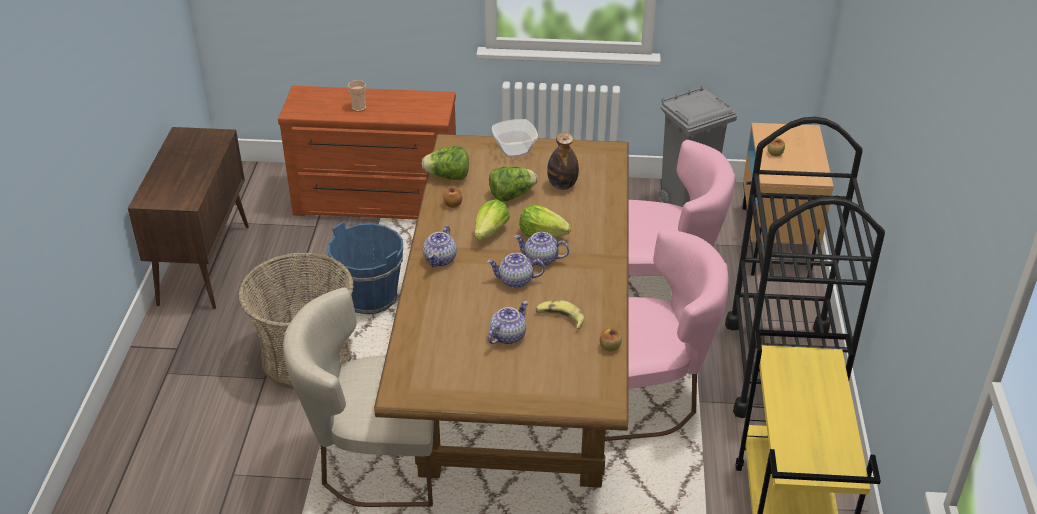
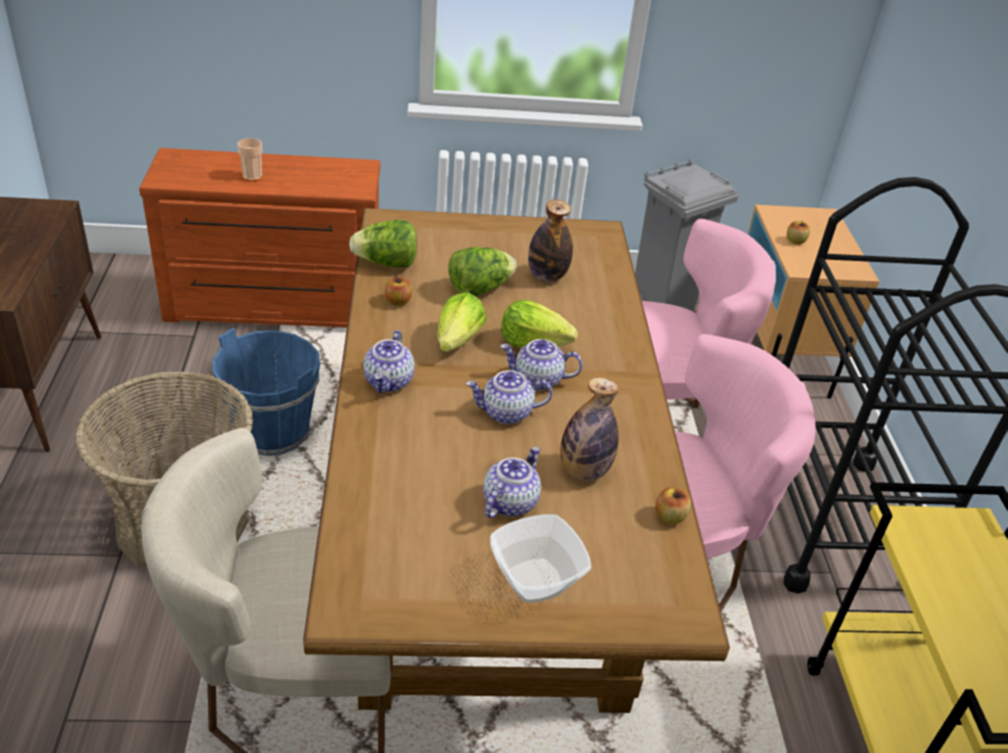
camera: 10 degrees left, 0 degrees up
bowl [492,119,538,157] -> bowl moved to [490,514,591,603]
banana [535,301,584,329] -> bottle [560,378,619,481]

